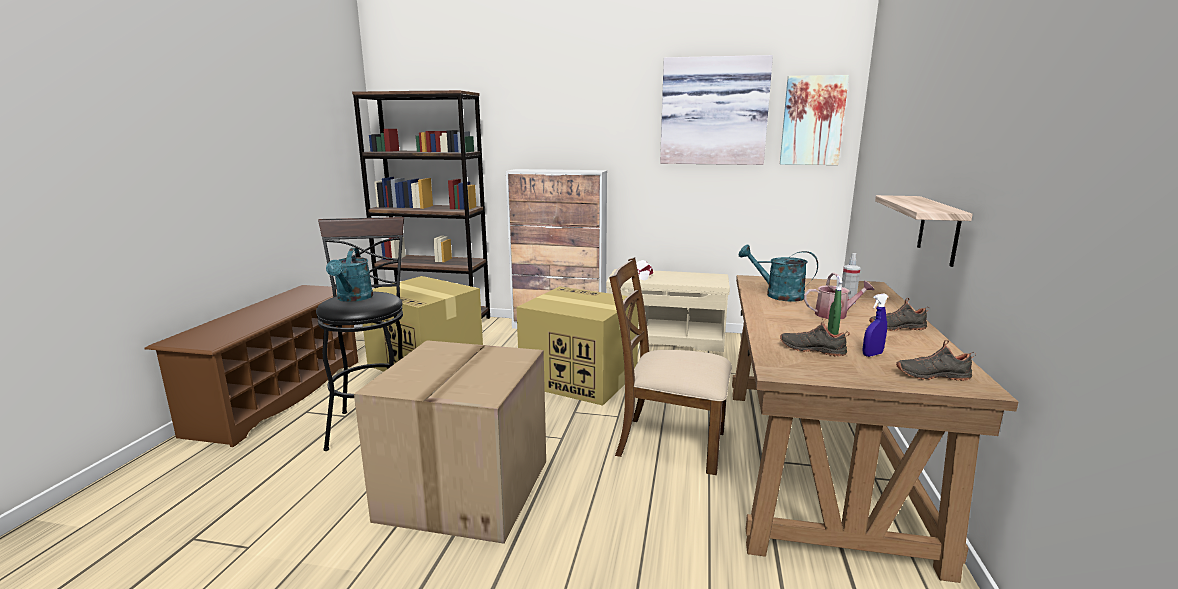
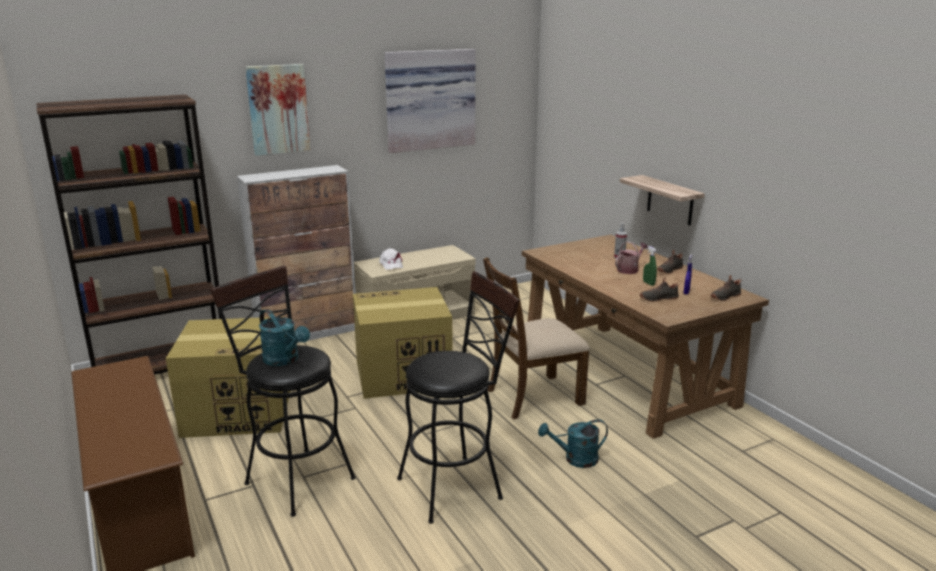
camera: 40 degrees left, 5 degrees up
cardboard box [354,340,546,544] -> black stool [397,271,520,524]
turquoise watering can [739,245,818,302] -> turquoise watering can moved to [538,419,608,468]
picture [780,75,849,165] -> picture moved to [245,64,310,156]

